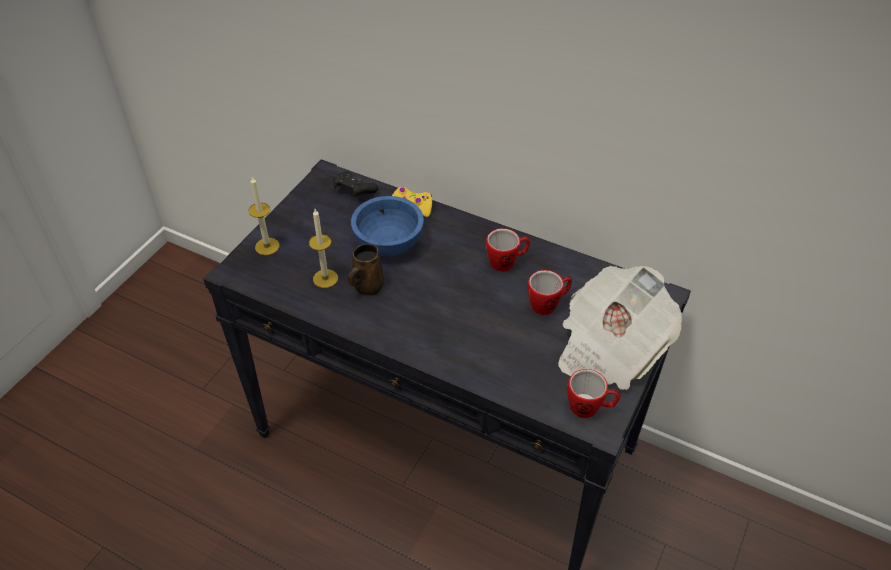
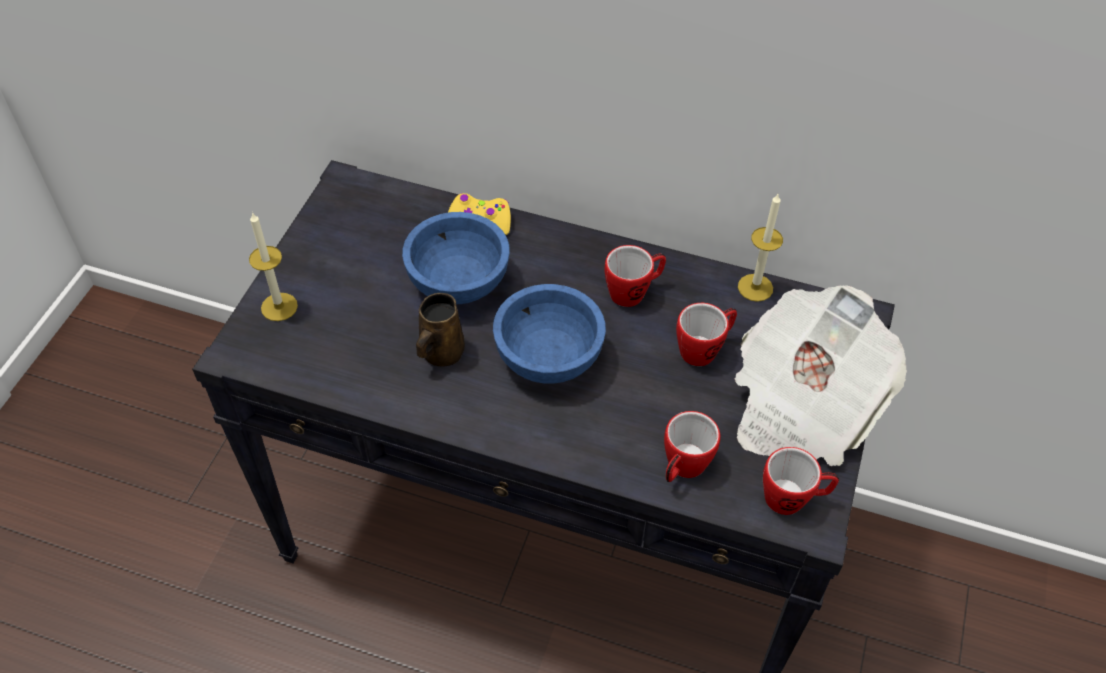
camera: 10 degrees left, 5 degrees up
candle [309,209,338,288] -> candle moved to [738,194,783,302]
black game controller [333,172,378,197] -> none
none -> blue bowl [493,284,606,384]
none -> mug [664,411,720,482]

